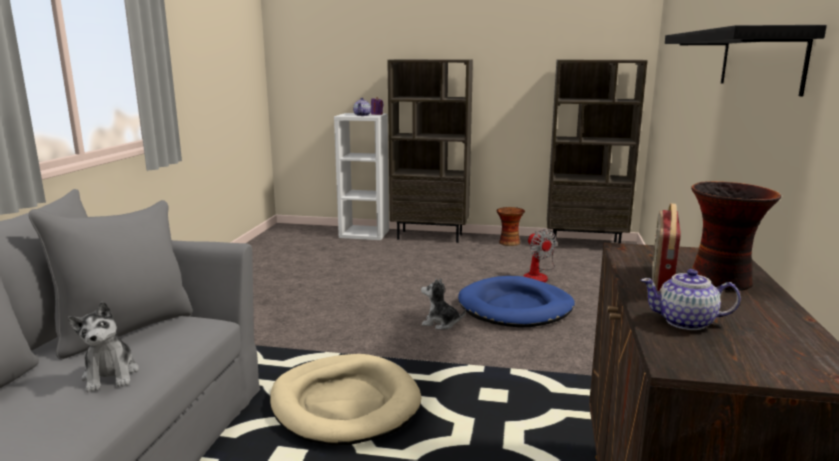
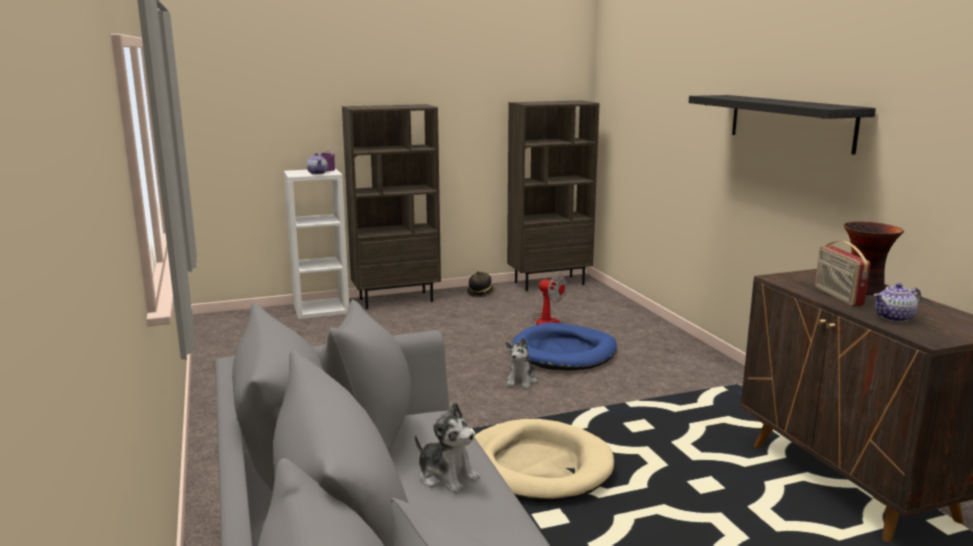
camera: 30 degrees left, 0 degrees up
plush toy [421,278,466,330] -> plush toy turned 60 degrees counterclockwise [505,338,537,389]
vase [496,207,525,246] -> hat [467,271,495,297]

